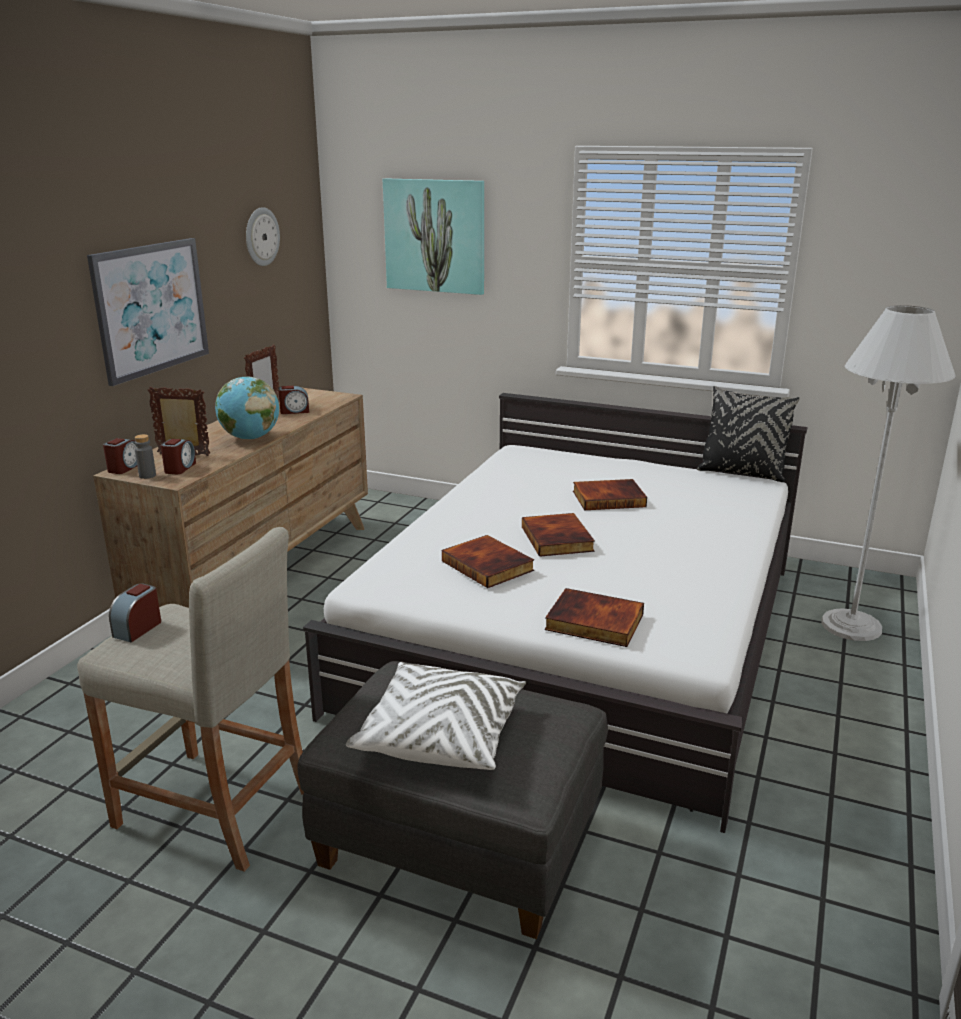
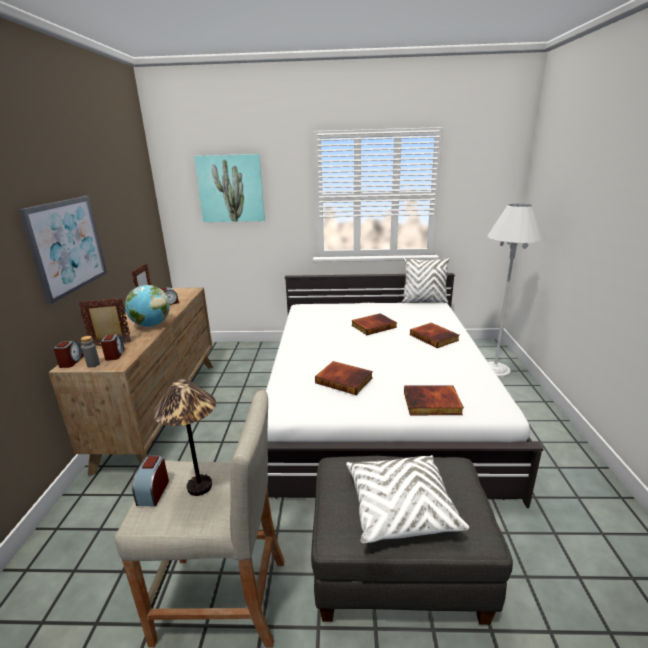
camera: 20 degrees left, 0 degrees up
wall clock [246,207,280,266] -> none
book [522,513,595,557] -> book moved to [410,323,459,348]
black pillow [697,386,800,482] -> white pillow [402,257,449,303]
none -> table lamp [153,379,216,496]

